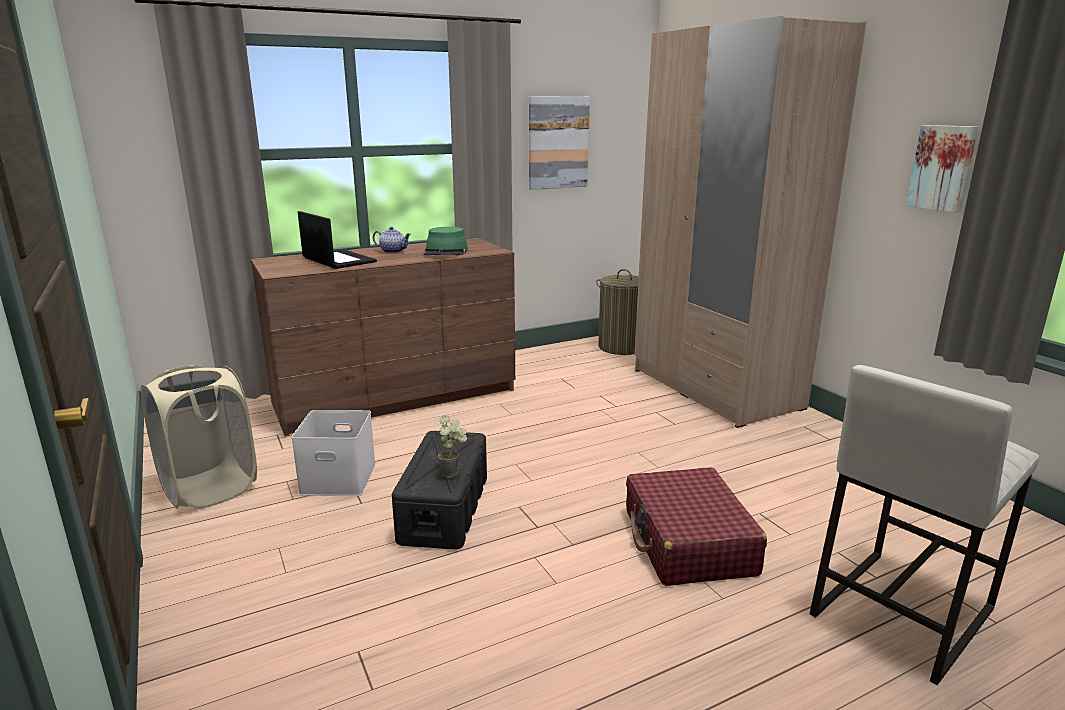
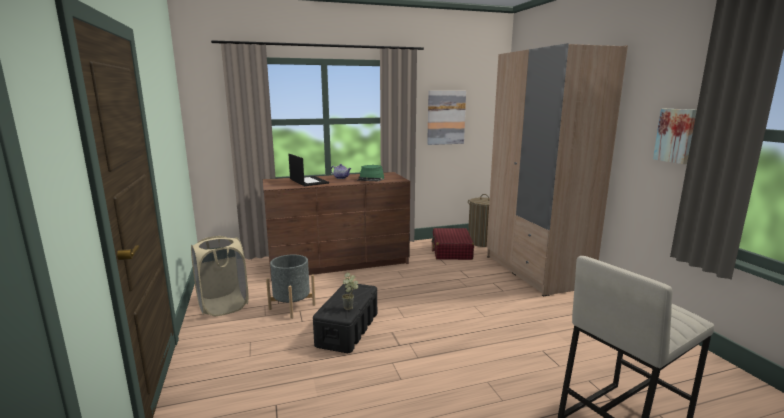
camera: 10 degrees right, 5 degrees down
white storage box [291,410,376,496] -> grey planter [266,255,316,319]
red suitcase [626,467,767,586] -> red suitcase moved to [431,228,474,260]

